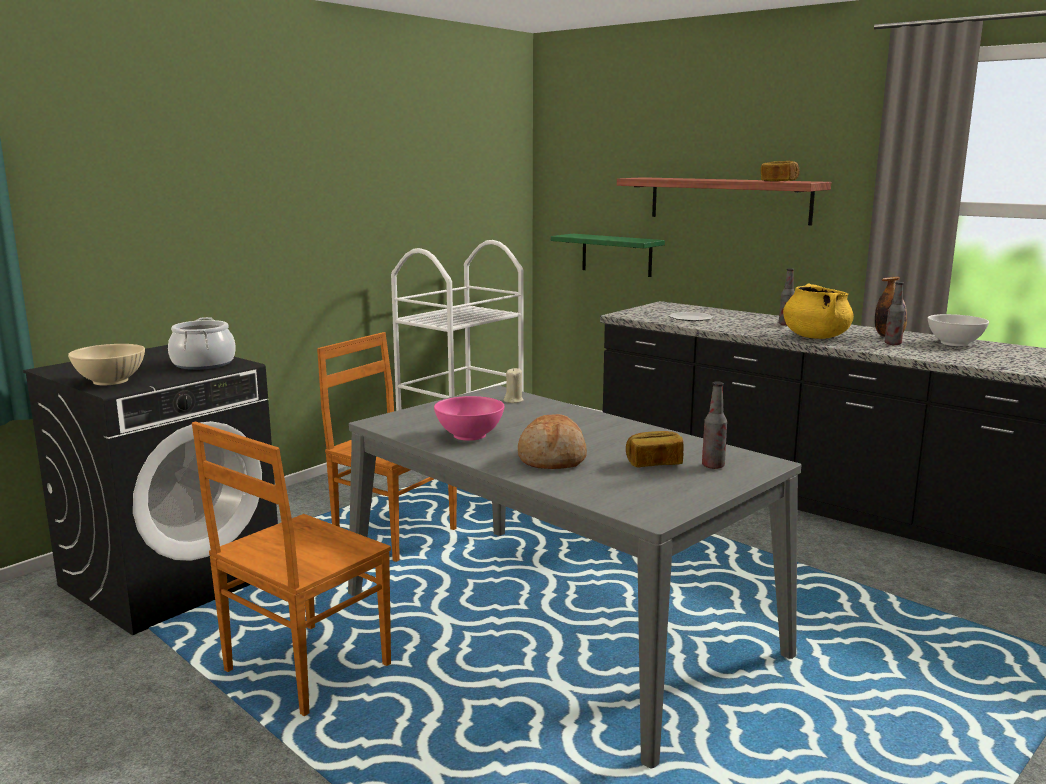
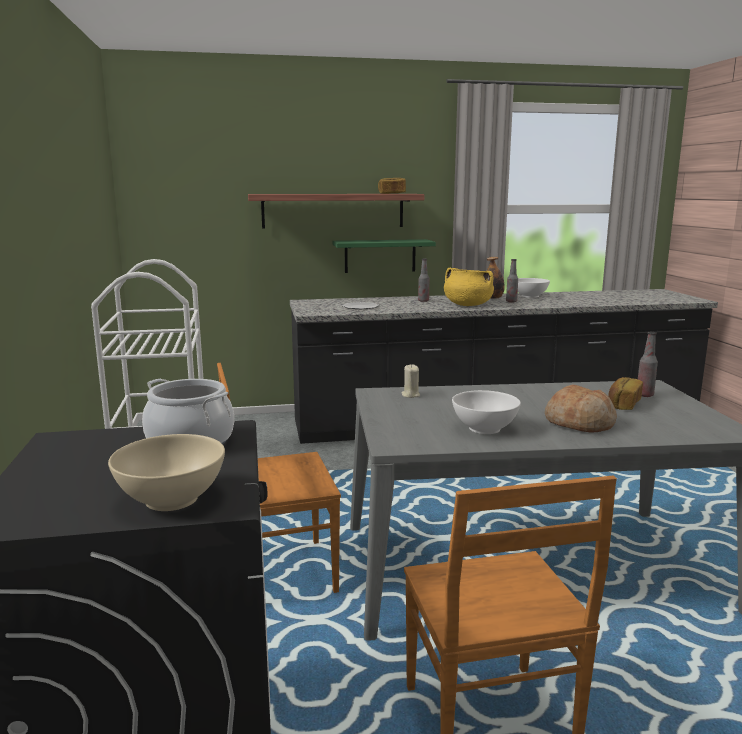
camera: 50 degrees left, 0 degrees up
pink bowl [434,396,504,441] -> white bowl [452,390,521,434]
green shelf [551,234,665,277] -> green shelf moved to [333,239,436,273]

